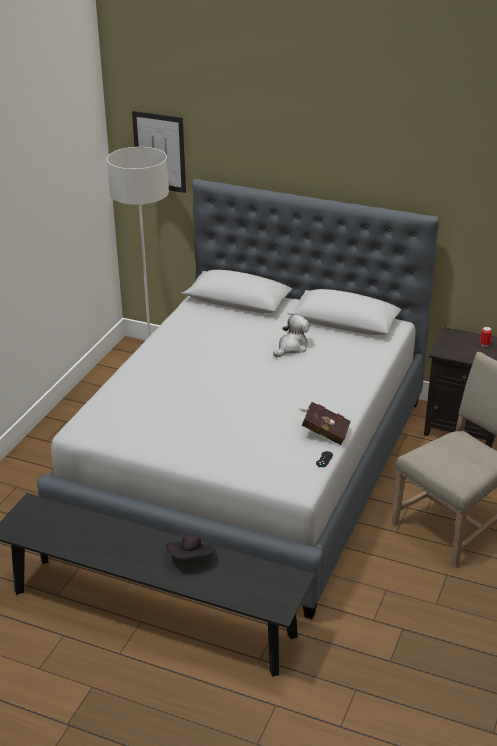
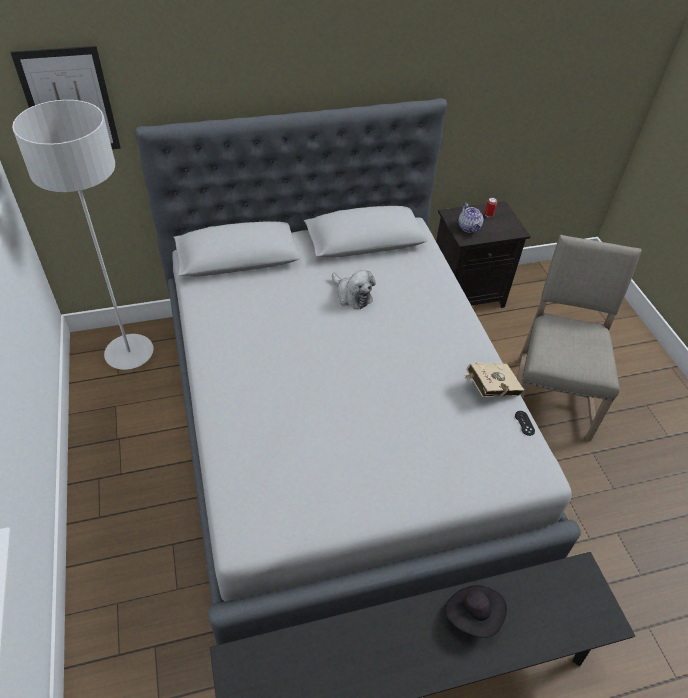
camera: 40 degrees left, 15 degrees up
plush toy [273,315,310,357] -> plush toy turned 135 degrees clockwise [332,270,376,309]
red book [300,402,351,445] -> beige book [464,362,524,397]
none -> teapot [458,203,483,233]

